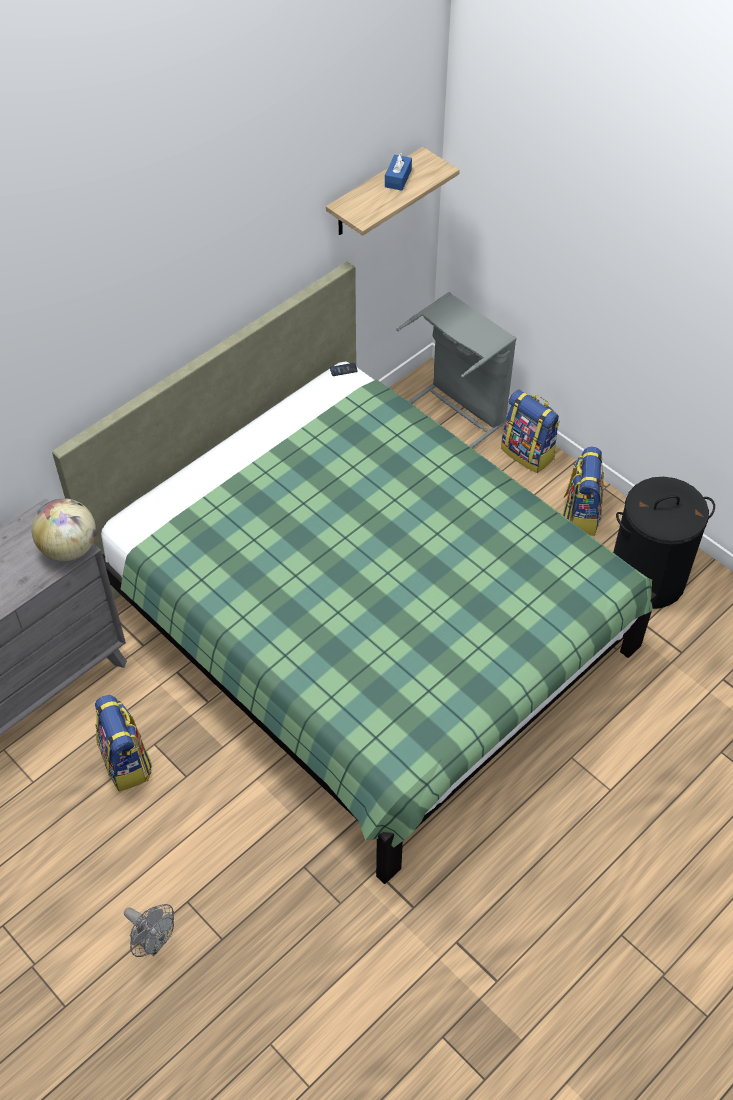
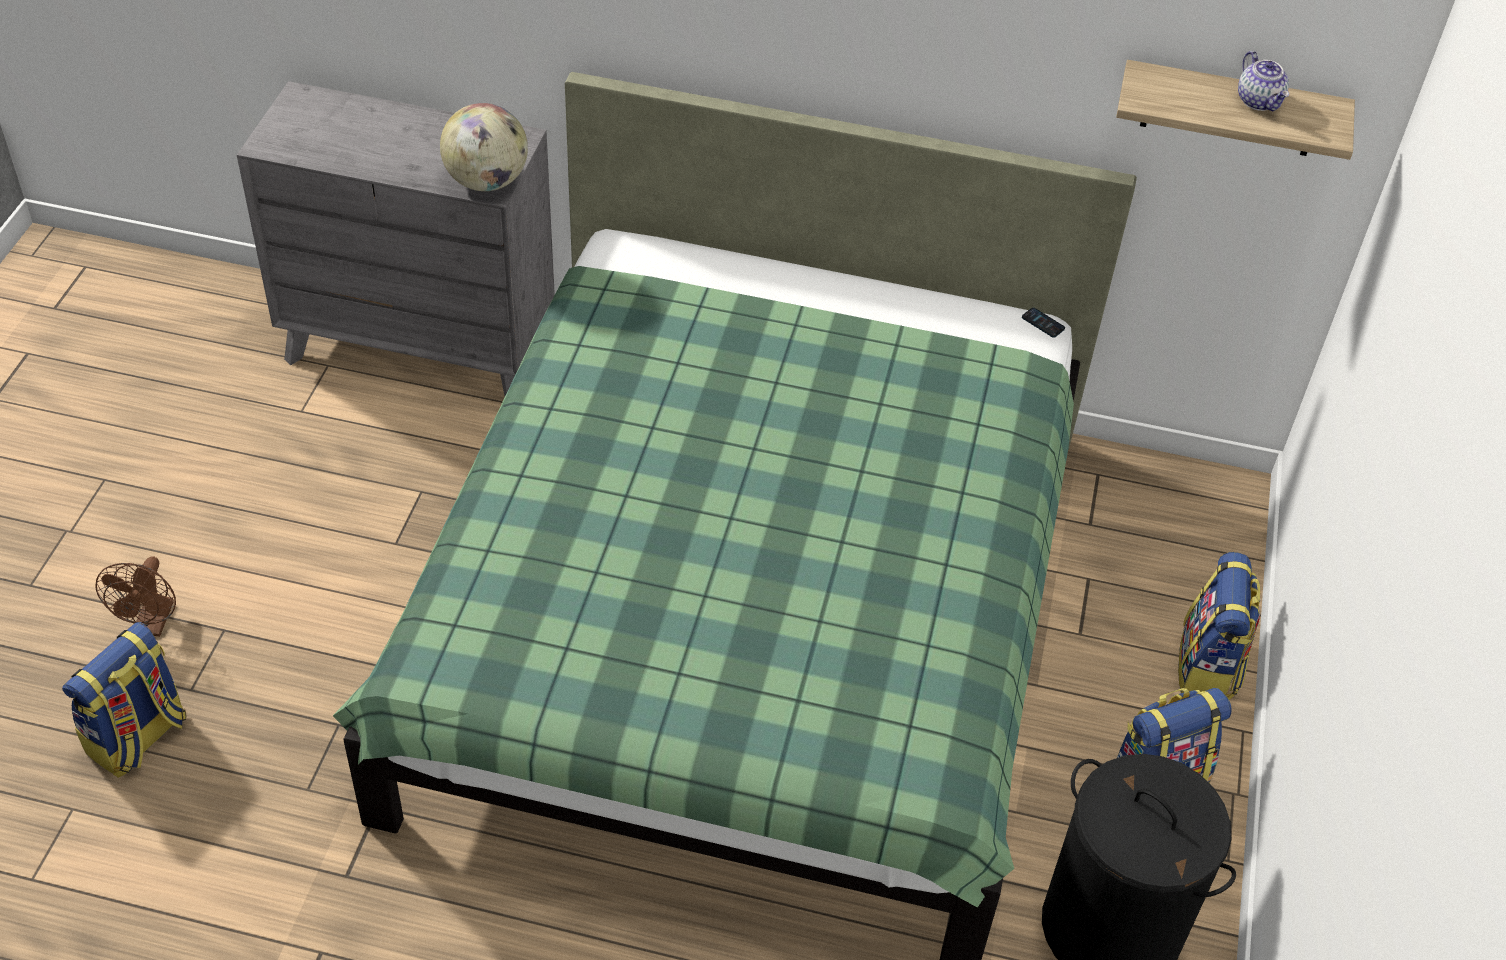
camera: 55 degrees right, 5 degrees down
backpack [95,695,152,792] -> backpack moved to [62,622,186,778]
grey fan [124,904,174,957] -> brown fan [96,557,176,637]
blue tissue box [385,152,412,191] -> teapot [1238,51,1289,111]
grey laundry basket [396,292,516,448] -> none

